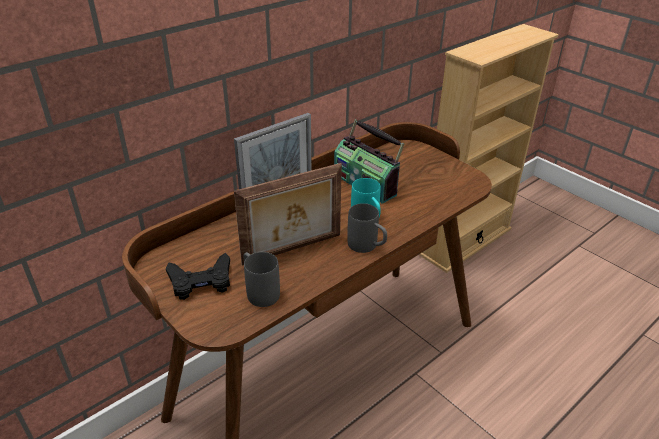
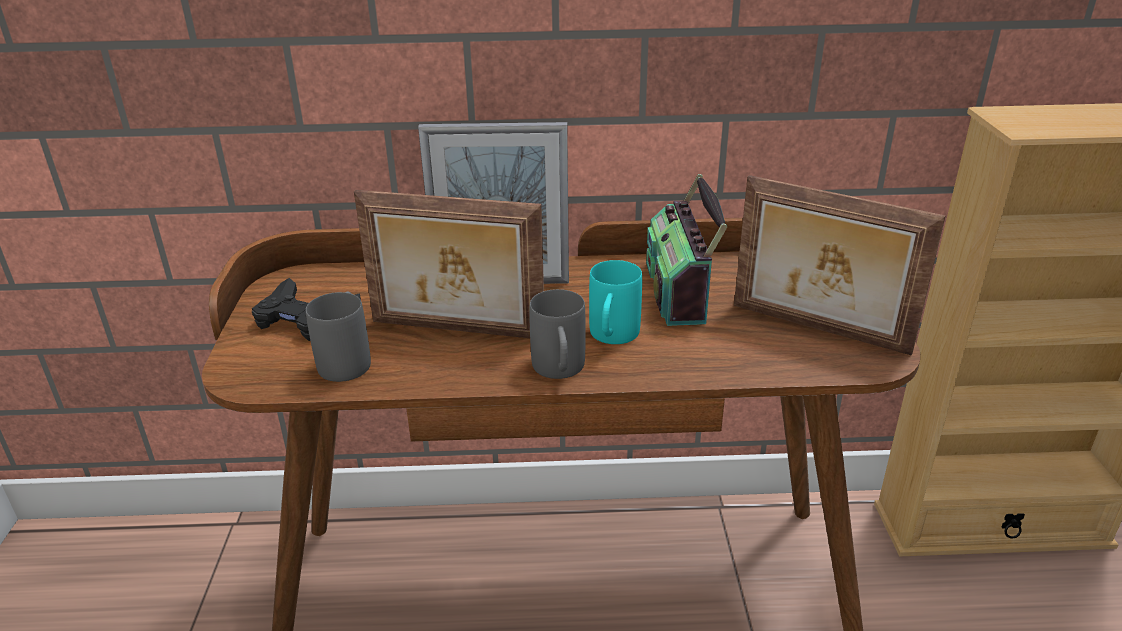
camera: 40 degrees right, 5 degrees down
none -> picture frame [734,175,946,356]

